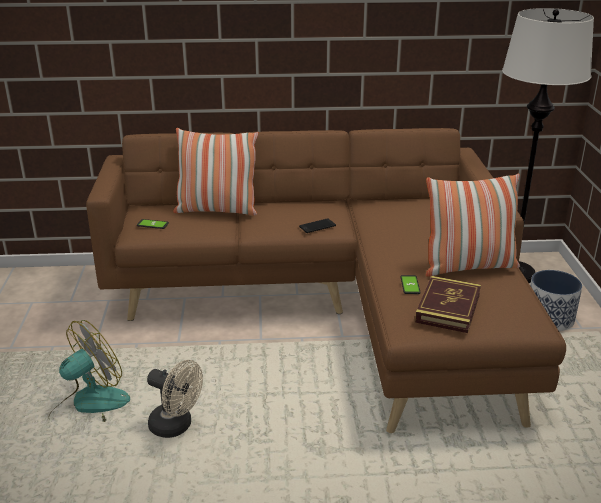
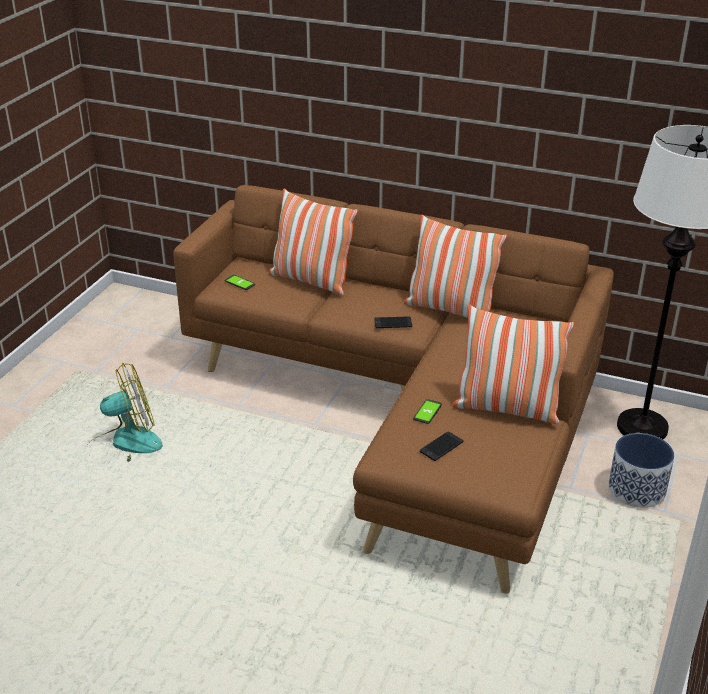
camera: 25 degrees right, 5 degrees up
beige fan [147,360,203,438] -> none
book [415,276,481,333] -> phone [420,431,463,461]
none -> pillow [404,215,507,318]

